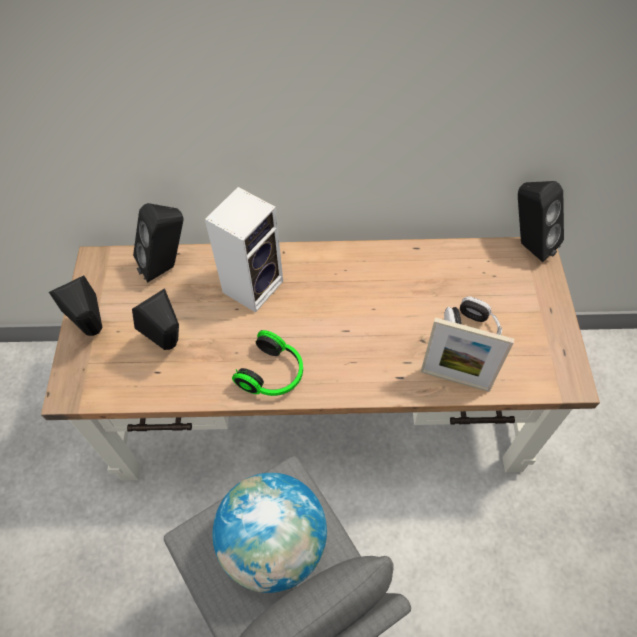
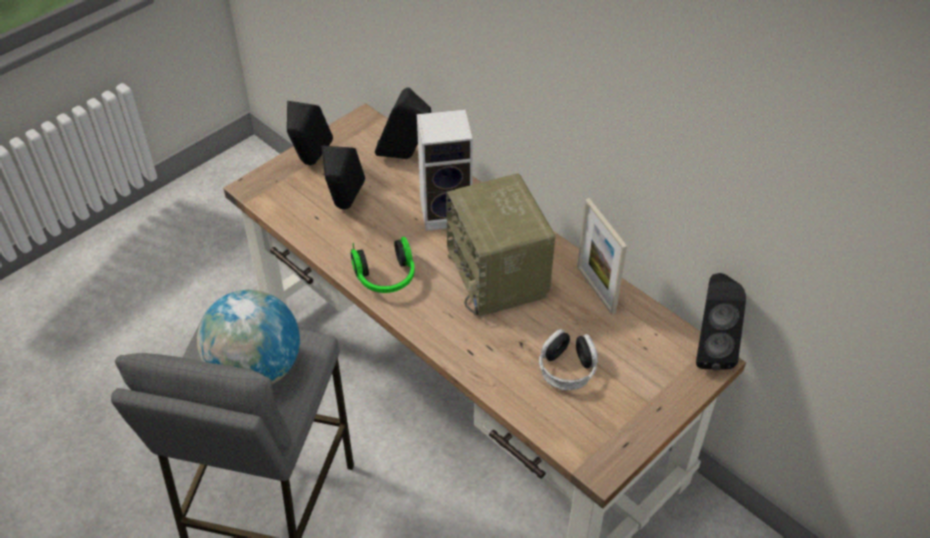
camera: 45 degrees right, 10 degrees down
picture frame [421,317,514,392] -> picture frame moved to [577,198,627,315]
none -> radio [446,174,556,317]

